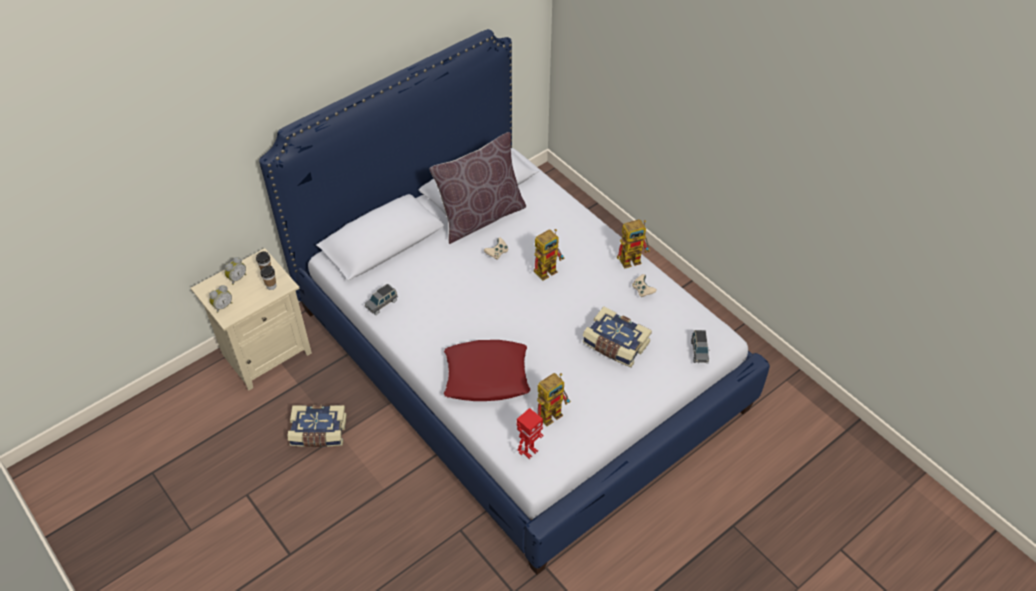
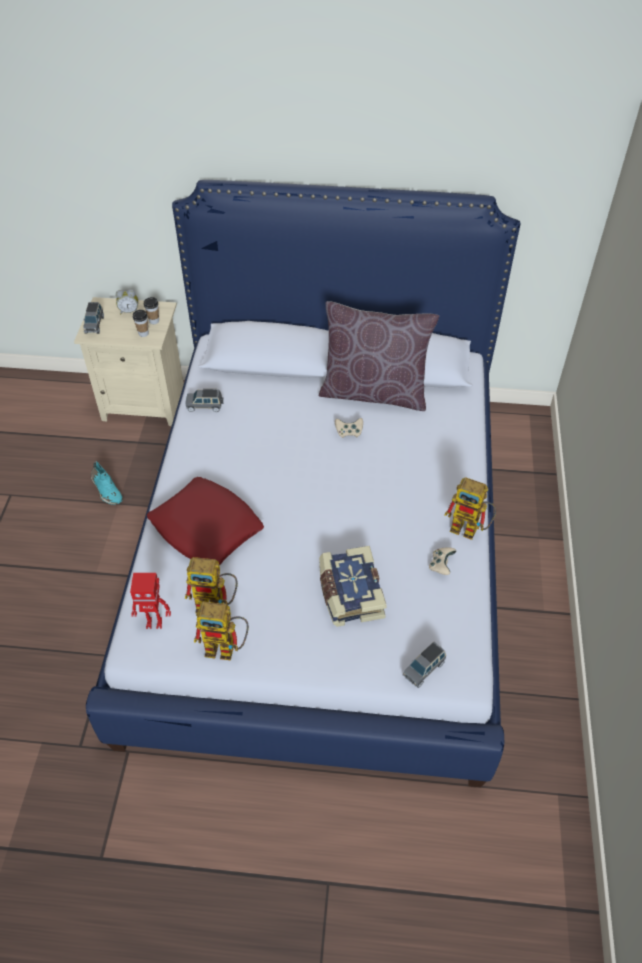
camera: 45 degrees right, 0 degrees up
alarm clock [209,285,232,313] -> grey toy car [83,302,104,334]
book [287,405,347,447] -> turquoise shoe [91,461,123,505]
toy robot [534,229,564,281] -> toy robot moved to [194,601,249,661]

